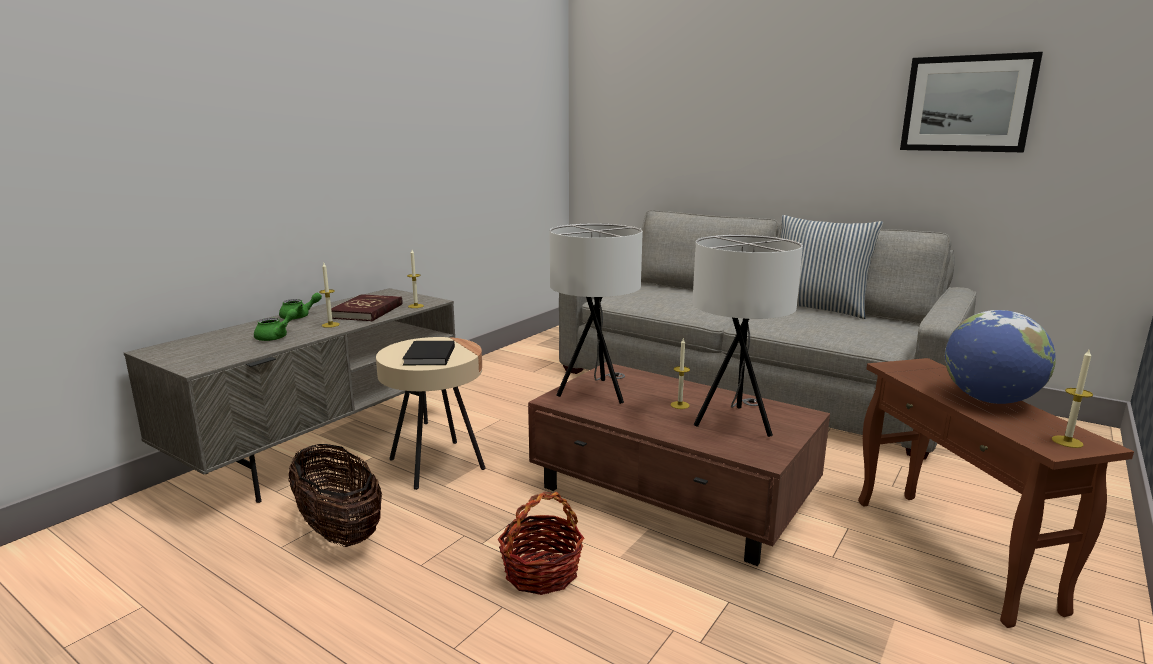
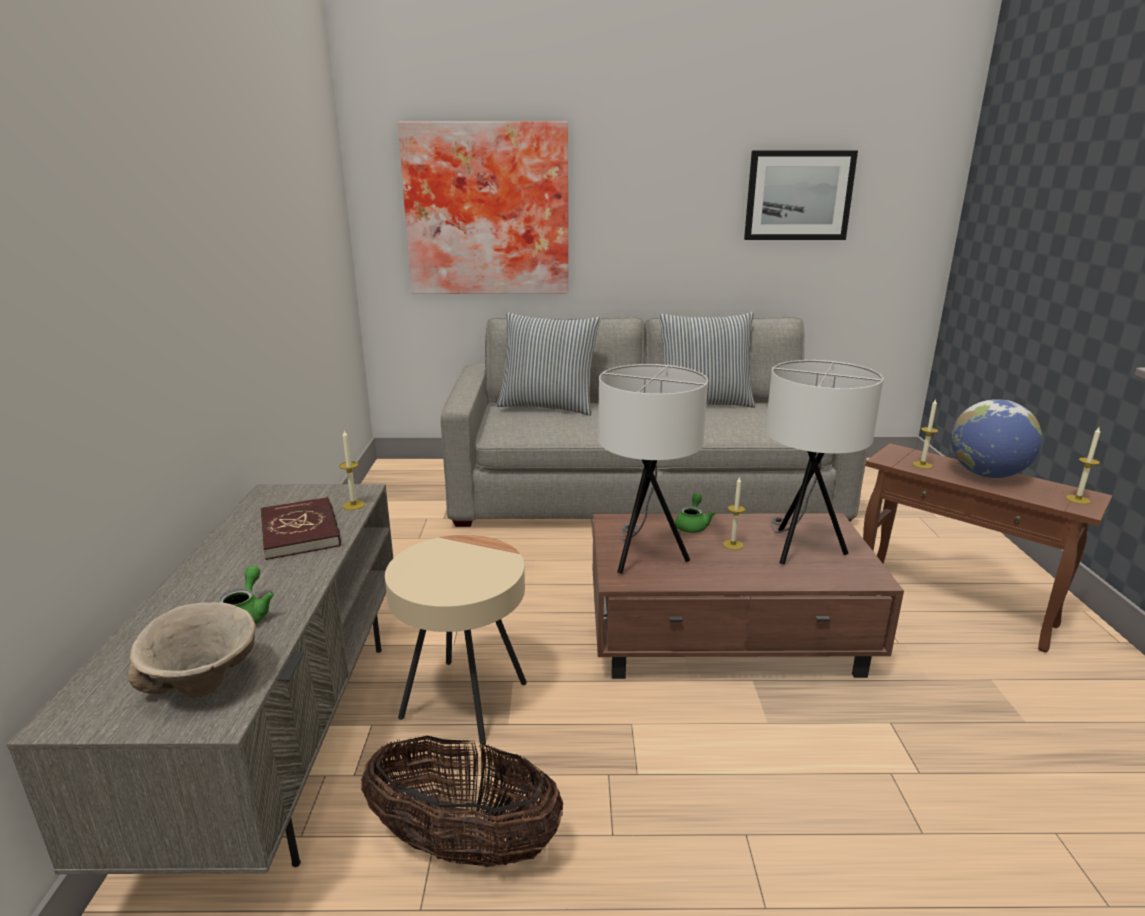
camera: 35 degrees left, 5 degrees up
green teapot [279,293,322,320] -> green teapot moved to [675,493,716,533]
candle [319,263,340,328] -> candle moved to [912,399,938,469]
black book [402,341,455,365] -> none
basket [498,492,584,595] -> none
none -> beige bowl [128,602,256,697]
none -> picture [398,122,568,294]
none -> pillow [497,312,601,416]

